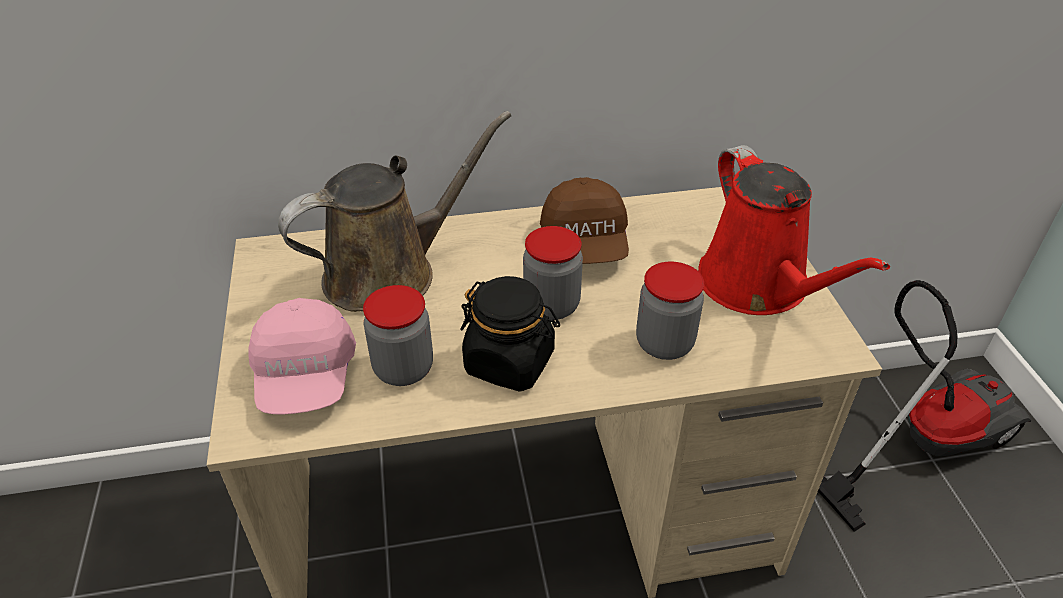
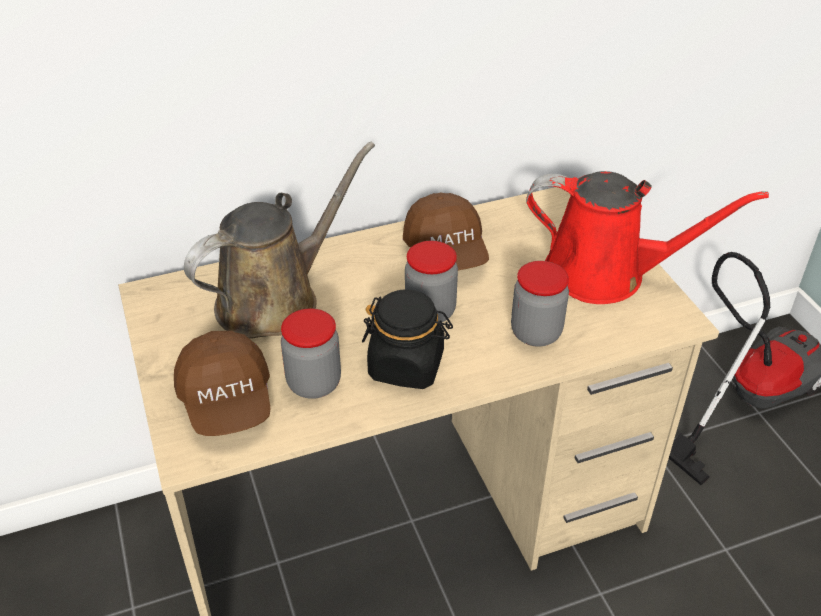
camera: 10 degrees left, 0 degrees up
pink cap [248,298,356,414] -> brown cap [174,331,271,436]
red watering can [698,145,890,315] -> red watering can turned 45 degrees counterclockwise [526,171,769,304]

